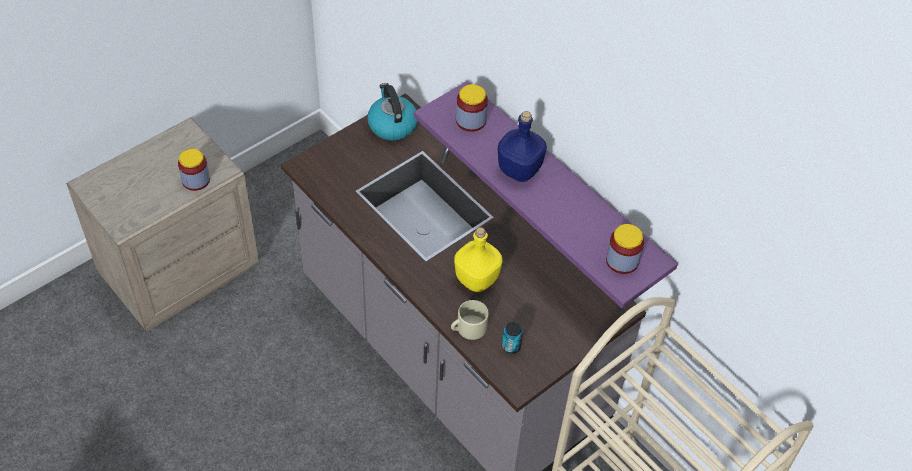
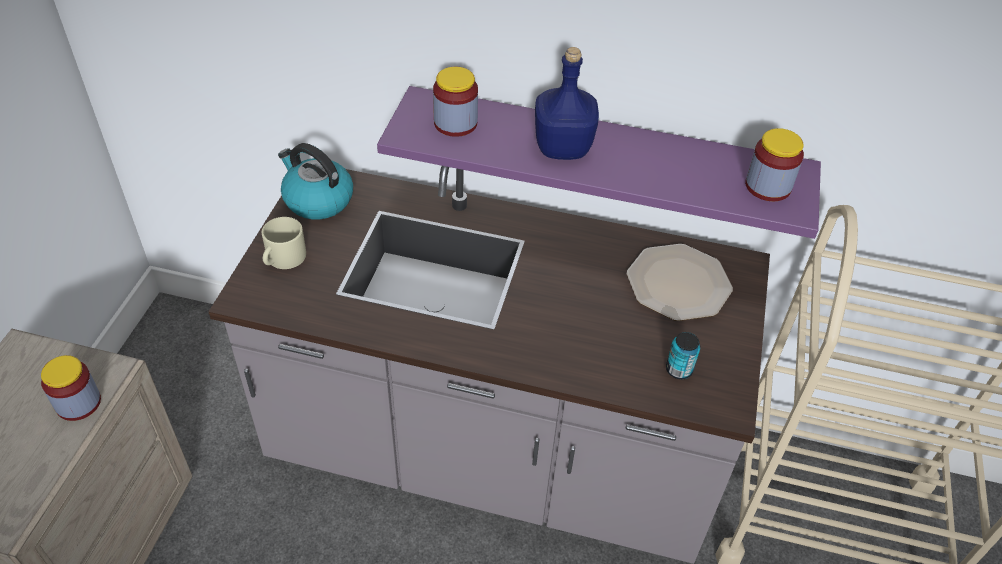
camera: 35 degrees left, 5 degrees down
beige mug [451,300,488,340] -> beige mug moved to [262,217,306,269]
yellow bottle [454,227,503,292] -> none
none -> plate [627,244,733,321]

